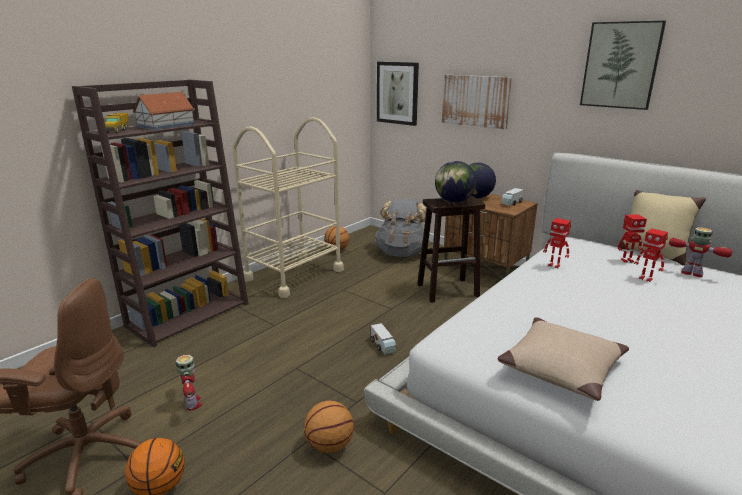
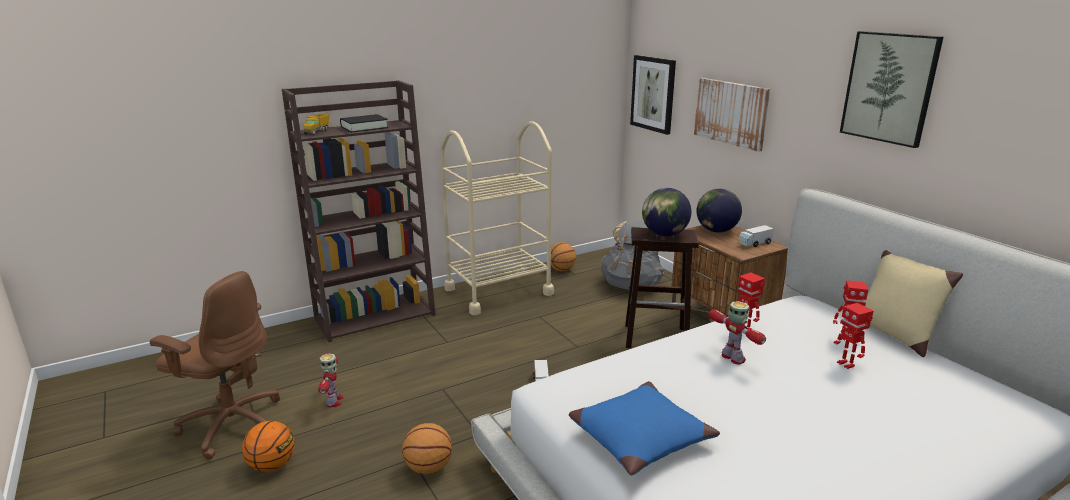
camera: 20 degrees right, 0 degrees up
toy house [132,92,195,130] -> black book [340,114,388,133]
beige pillow [497,317,629,401] -> blue pillow [569,381,720,475]
toy robot [669,227,733,277] -> toy robot moved to [709,301,766,365]

